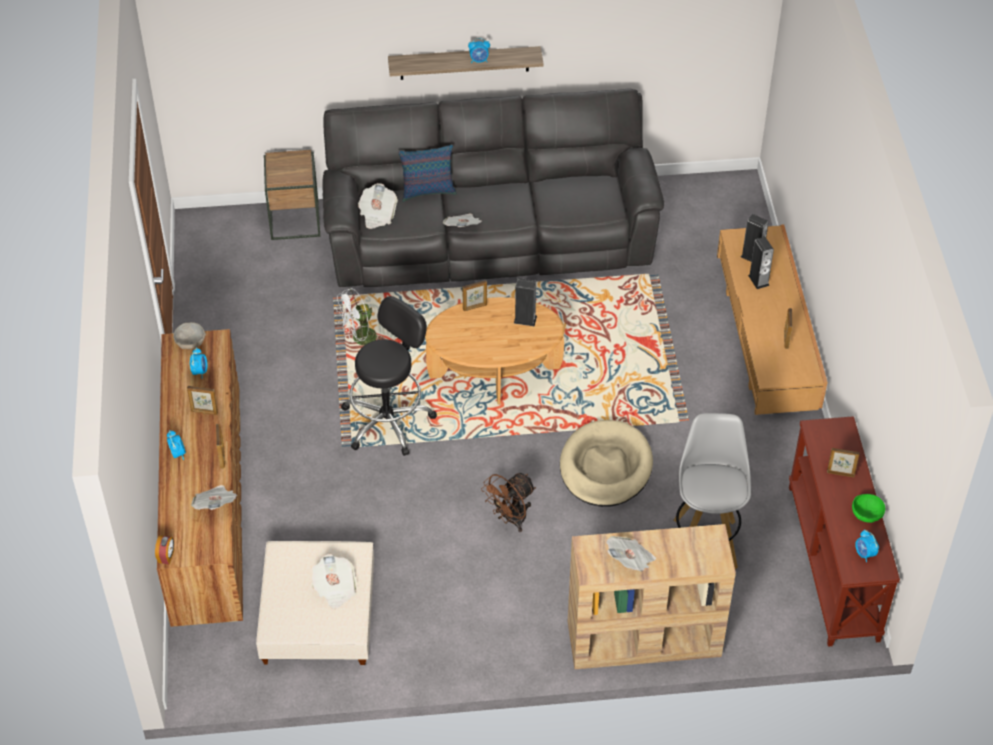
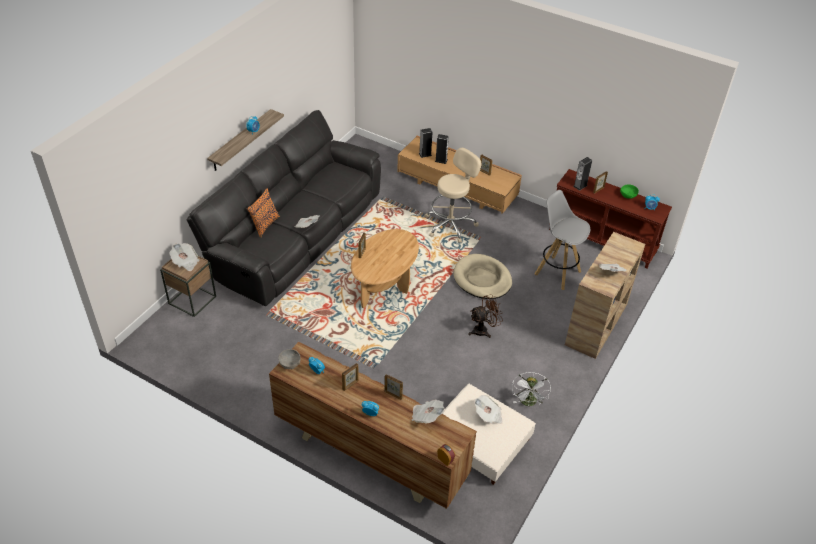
camera: 55 degrees left, 5 degrees down
white fan [336,288,383,345] -> white fan moved to [512,372,551,406]
black stool [341,296,437,456] -> none
newspaper [358,183,398,229] -> newspaper moved to [169,243,200,271]
blue pillow [398,145,457,202] -> orange pillow [247,189,280,238]
brown fan [481,473,536,532] -> brown fan turned 105 degrees counterclockwise [469,294,503,338]
speaker [514,278,537,326] -> speaker moved to [573,157,592,191]
none -> beige stool [425,148,481,243]

